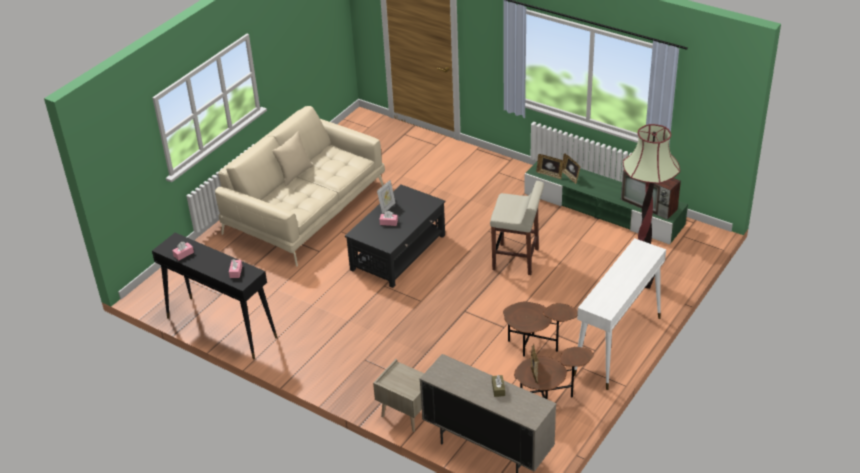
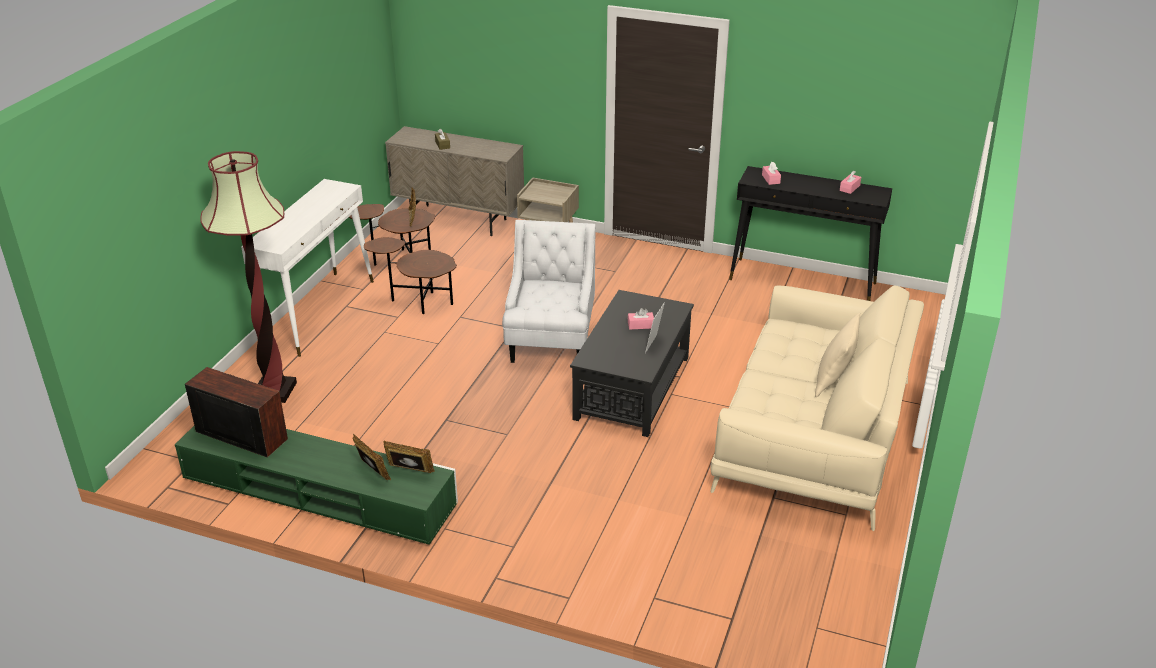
camera: 165 degrees right, 5 degrees down
beige stool [490,181,544,275] -> none
none -> white armchair [502,220,595,363]

